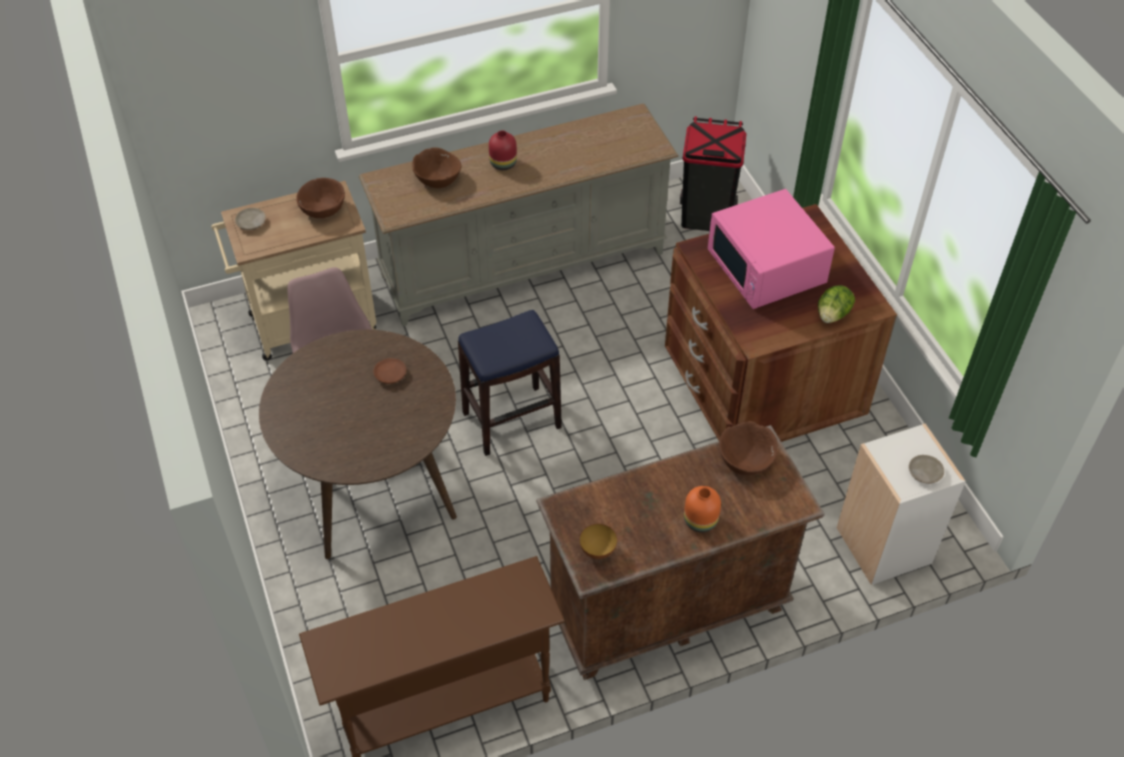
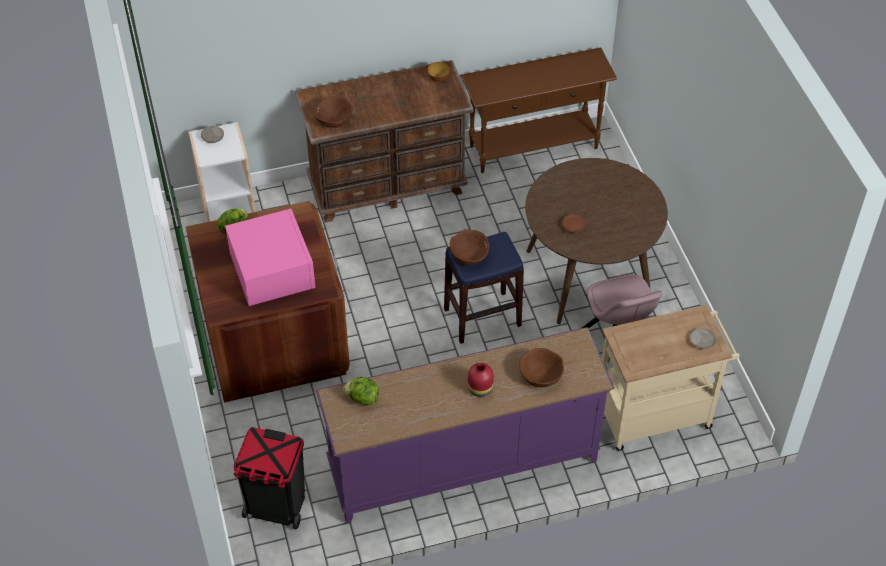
camera: 175 degrees left, 0 degrees up
brown bowl [296,178,345,218] -> brown bowl moved to [450,229,489,266]
grey cabinet [358,104,679,326] -> purple cabinet [316,327,615,524]
orange vase [684,486,721,532] -> none
none -> lettuce [343,377,379,405]

